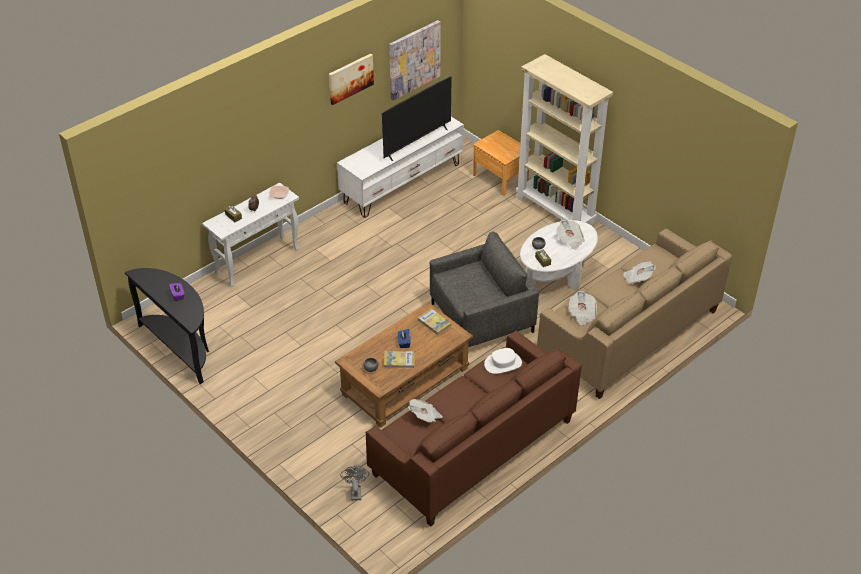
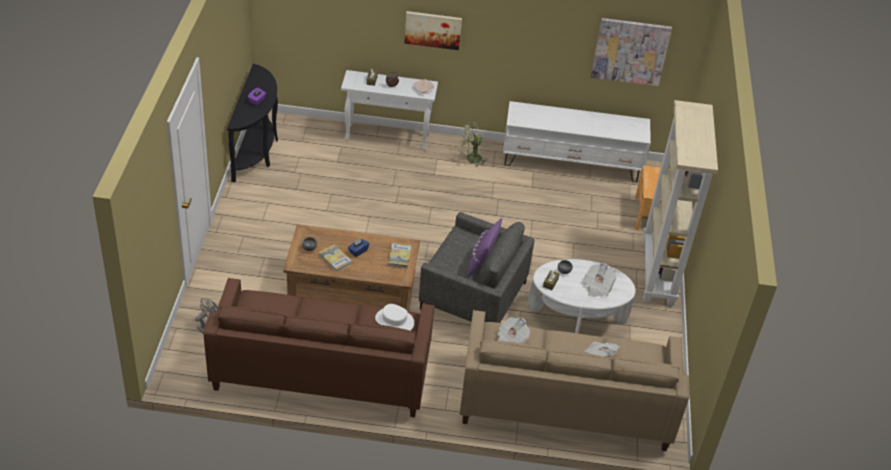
camera: 45 degrees right, 0 degrees up
picture [329,54,374,105] -> picture moved to [405,11,462,50]
television [382,76,452,161] -> none
newspaper [408,399,443,423] -> none
none -> green fan [459,122,488,167]
none -> purple pillow [467,218,502,276]

